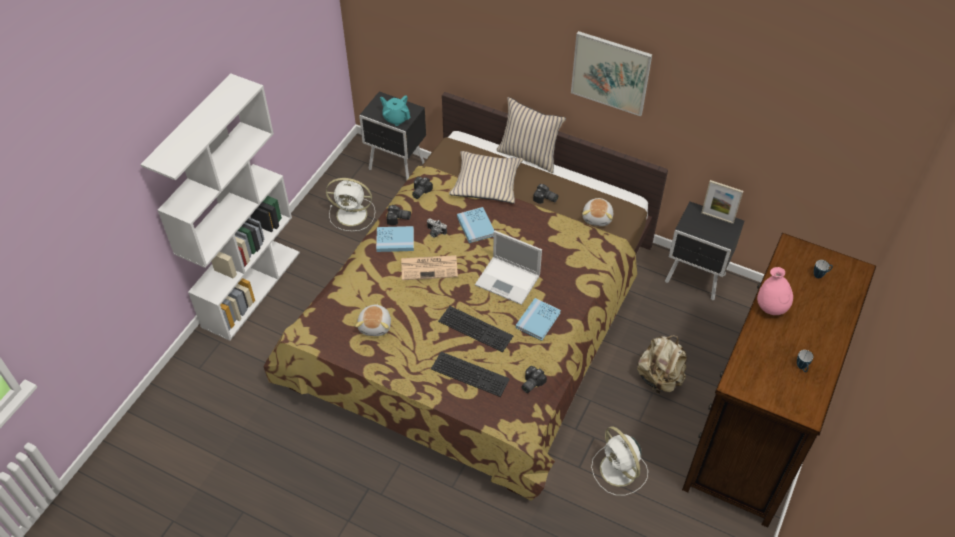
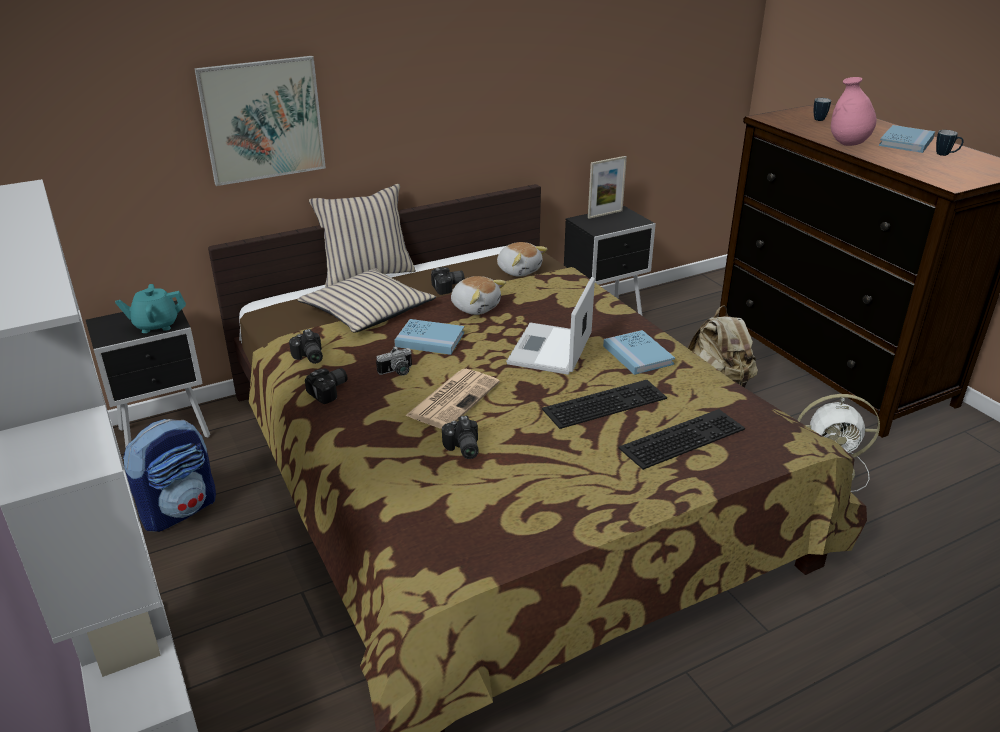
camera: 55 degrees left, 20 degrees down
white fan [326,178,375,231] -> backpack [123,419,216,532]
plush toy [355,304,391,336] -> plush toy moved to [451,276,506,315]
blue book [376,226,414,252] -> blue book moved to [879,125,935,153]
laptop [475,231,542,305] -> laptop turned 135 degrees clockwise [506,277,595,375]
camera [521,366,547,393] -> camera moved to [442,416,479,459]
picture [571,31,652,116] -> picture moved to [194,56,326,186]

